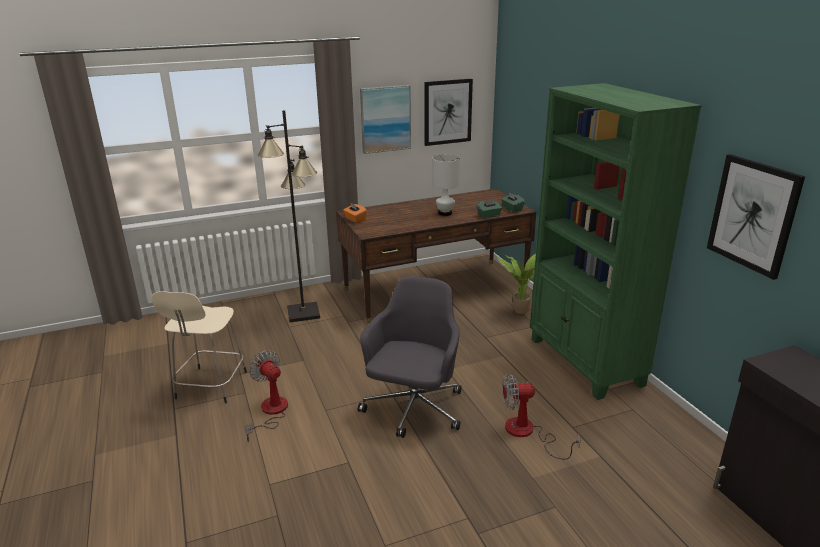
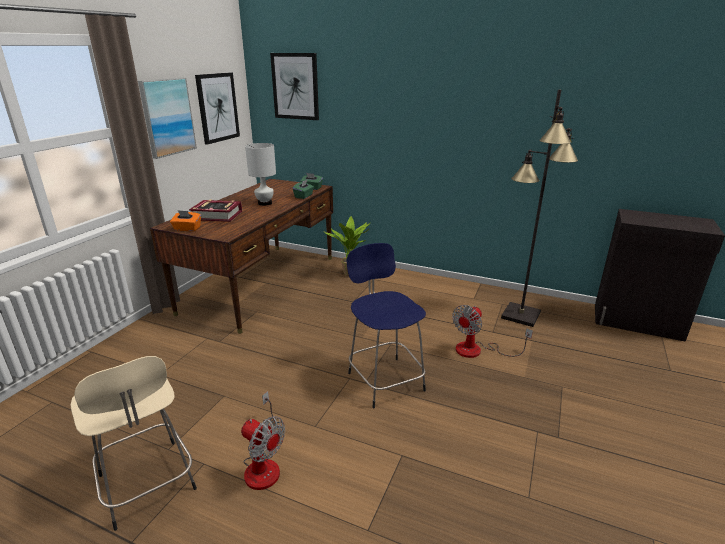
camera: 45 degrees left, 0 degrees up
fan [245,350,288,442] -> fan turned 150 degrees counterclockwise [241,391,285,490]
black floor lamp [258,110,320,322] -> black floor lamp moved to [501,90,578,327]
grey office chair [358,276,462,438] -> blue stool [347,243,426,408]
green bookcase [530,83,702,400] -> none
picture [707,154,805,280] -> picture moved to [270,53,319,120]
none -> book [189,199,242,222]

